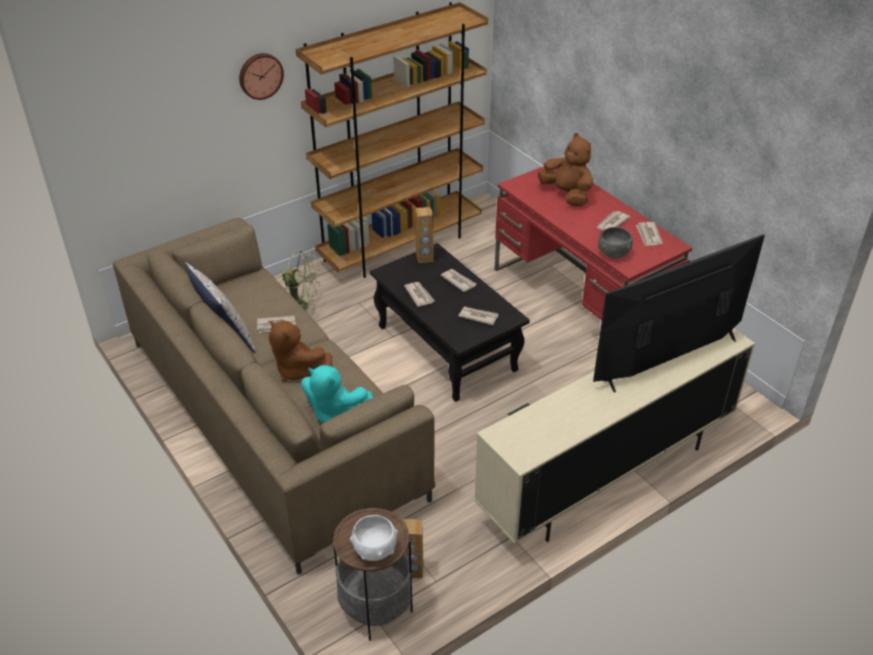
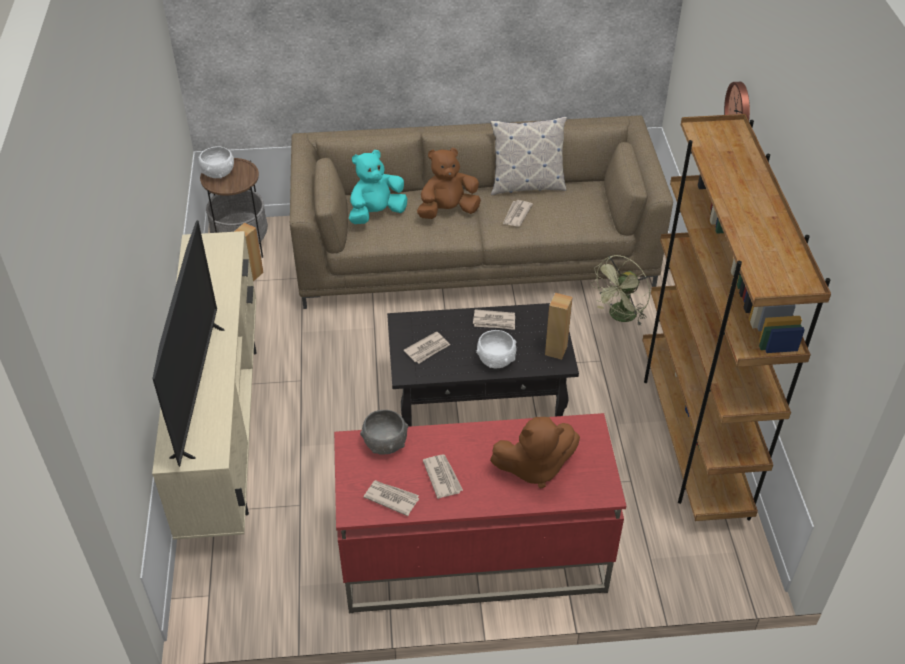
camera: 120 degrees right, 5 degrees up
newspaper [441,269,476,292] -> white bowl [476,330,516,368]

